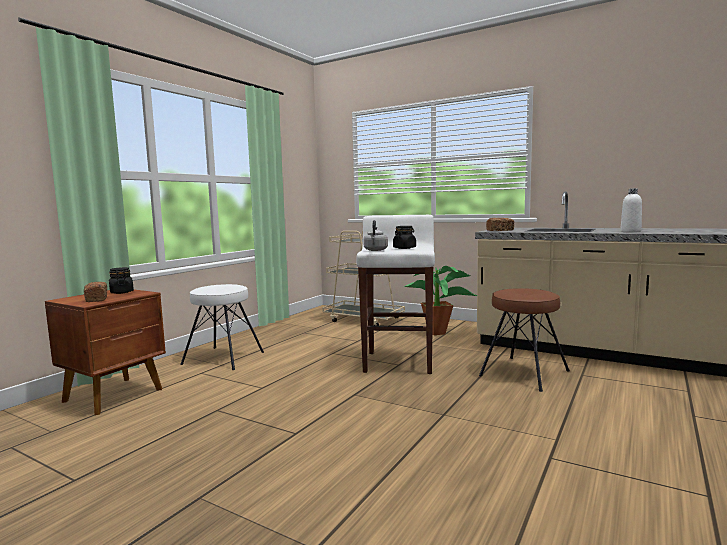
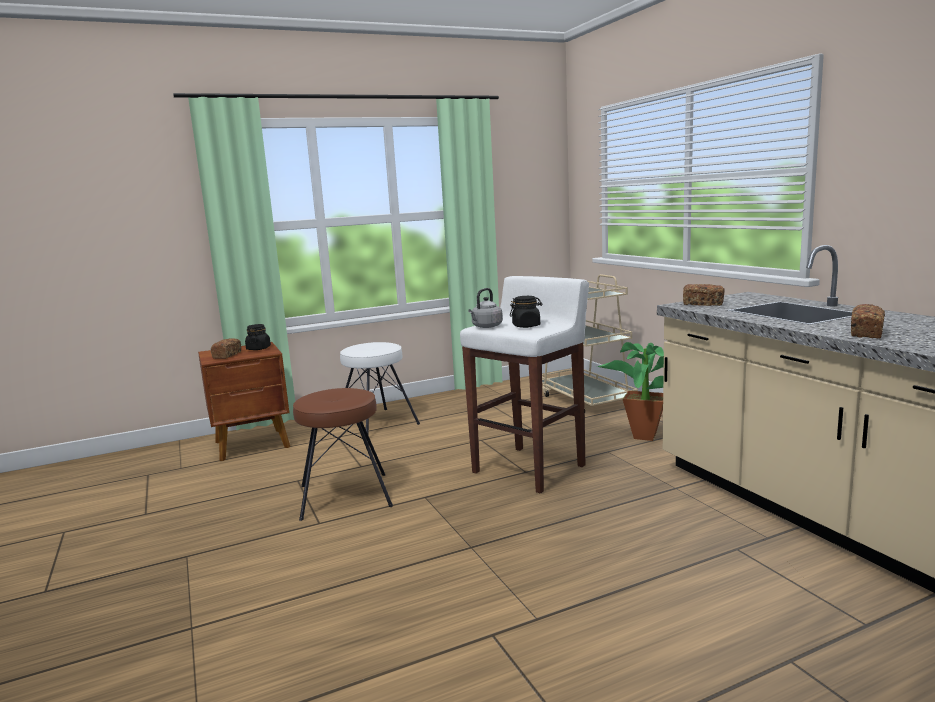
camera: 35 degrees right, 5 degrees up
brown stool [479,288,570,392] -> brown stool moved to [293,388,393,521]
white bottle [620,188,642,232] -> bread [851,304,885,338]

